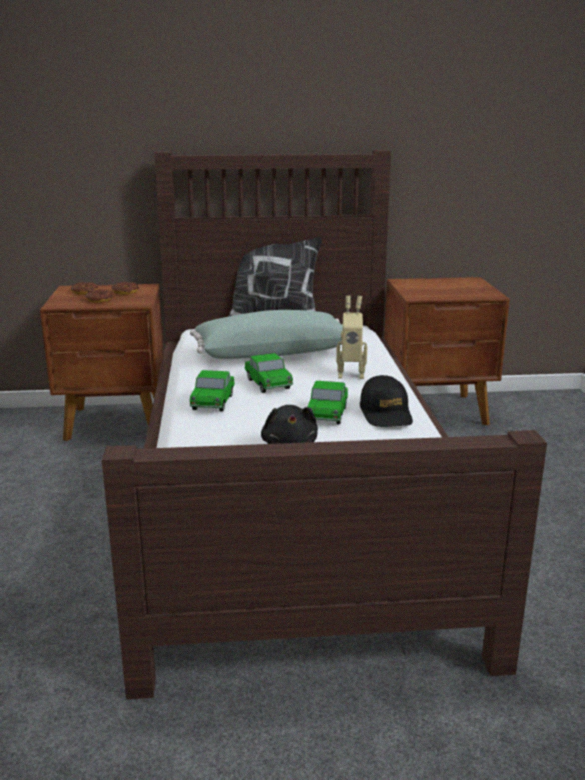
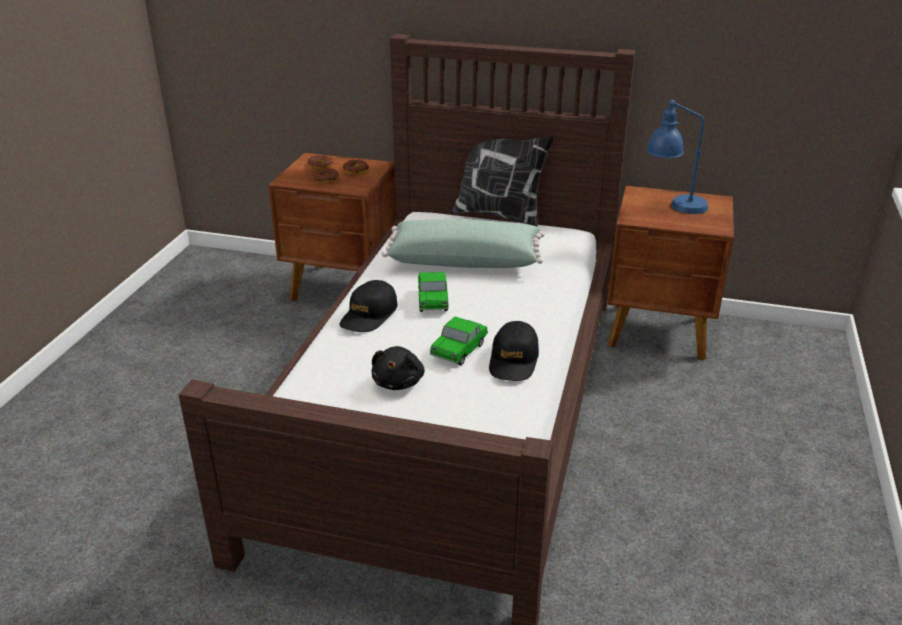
camera: 20 degrees right, 10 degrees up
toy car [190,370,235,412] -> black cap [339,280,398,332]
toy robot [336,295,368,379] -> none
none -> blue table lamp [646,100,708,214]

